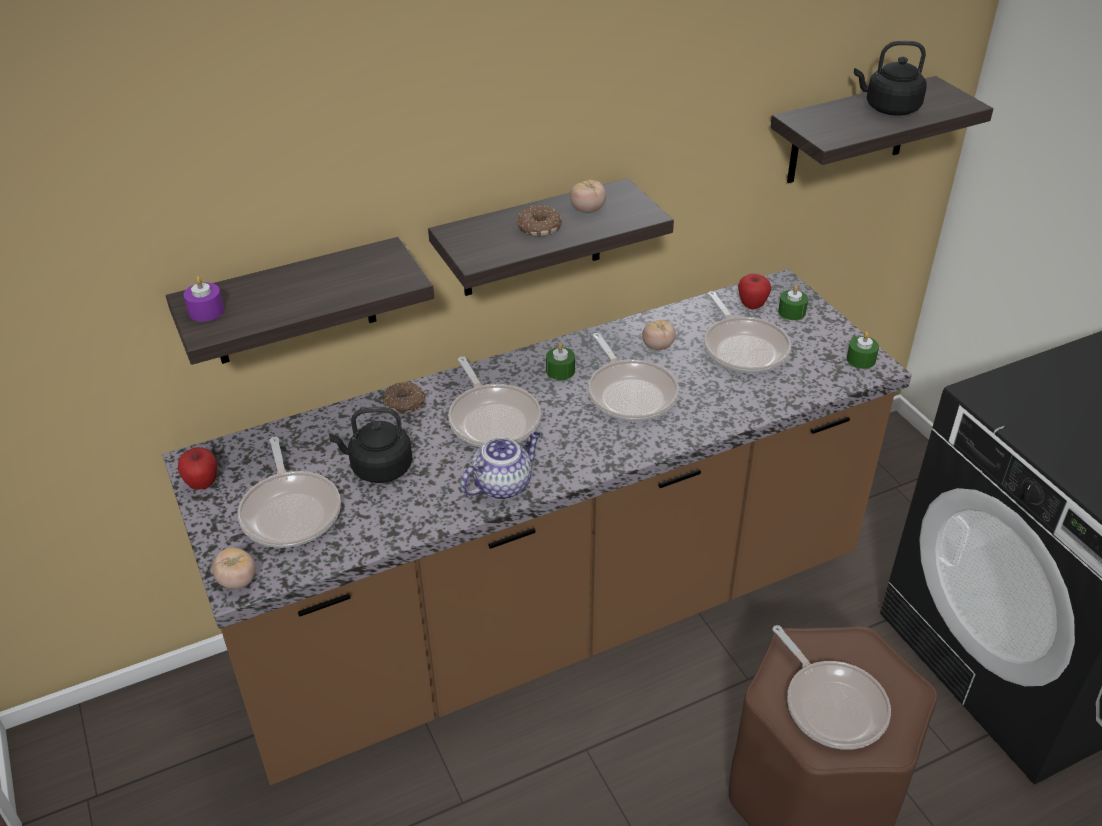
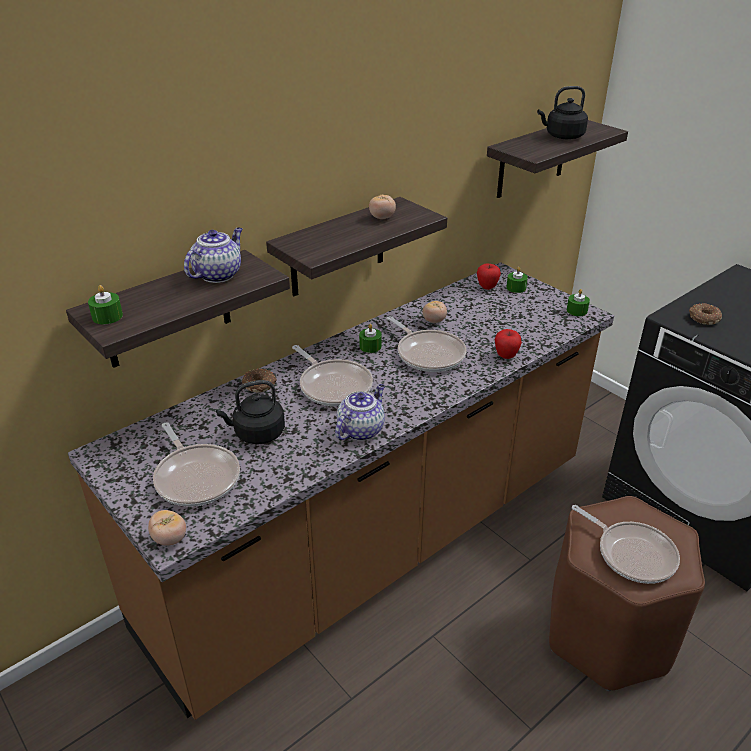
camera: 15 degrees left, 5 degrees down
apple [178,447,218,490] -> apple moved to [495,329,522,359]
purple candle [184,276,224,322] -> green candle [88,285,123,324]
donut [517,205,562,237] -> donut moved to [689,303,722,325]
frying pan [704,291,791,373] -> none
none -> teapot [184,228,242,283]

